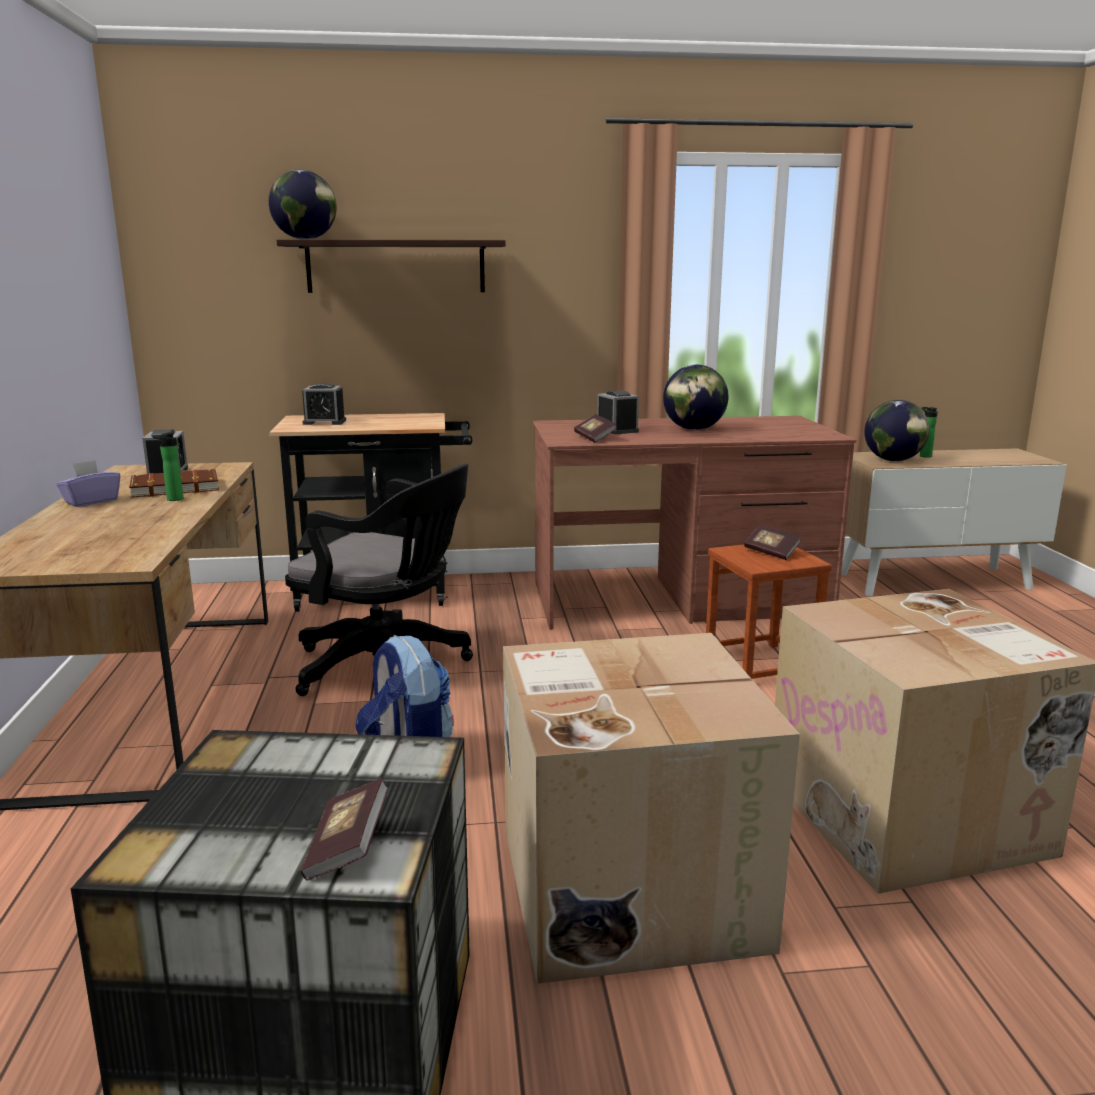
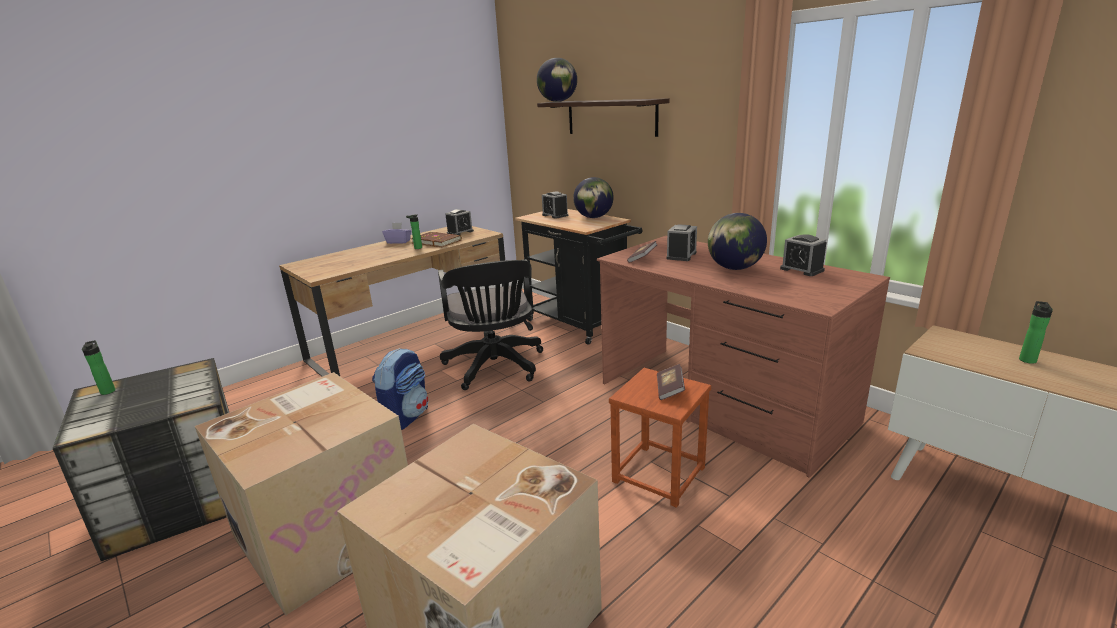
camera: 55 degrees right, 5 degrees up
book [301,778,388,880] -> none
globe [864,400,929,461] -> globe moved to [573,177,614,218]
none -> bottle [82,340,116,395]
none -> alarm clock [780,234,826,276]

